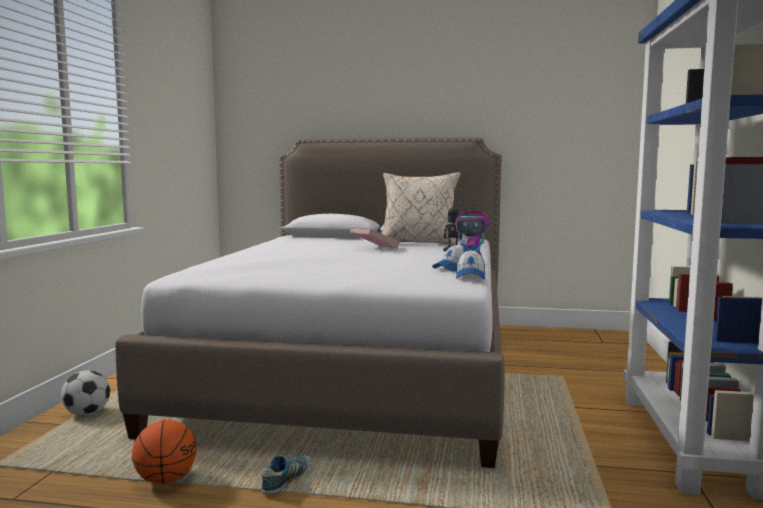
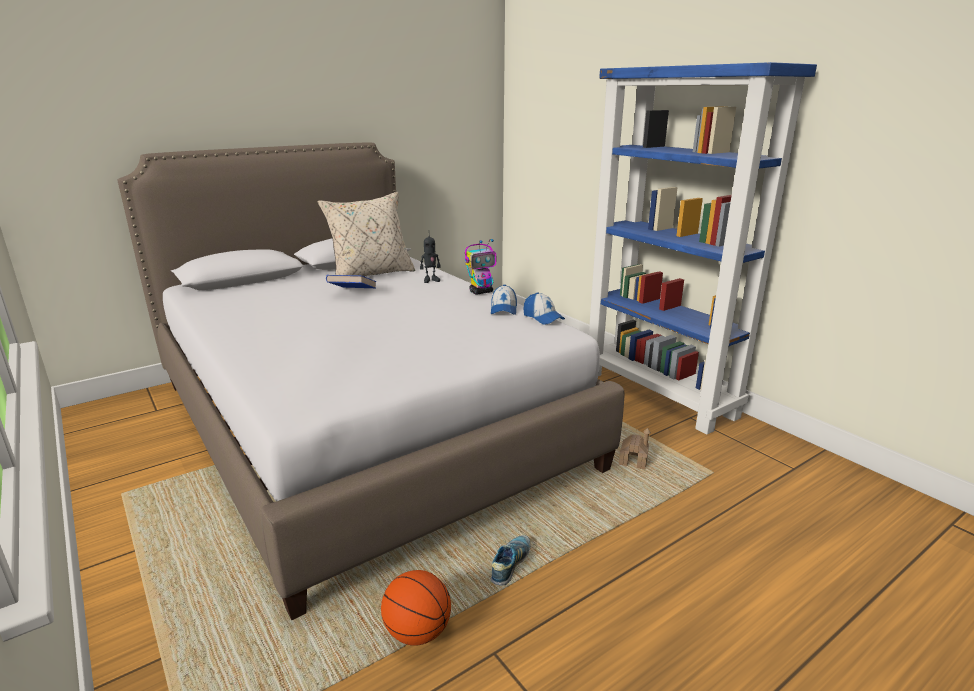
camera: 45 degrees left, 15 degrees up
football [61,370,110,416] -> none
shoe [261,455,311,495] -> shoe turned 45 degrees clockwise [491,535,530,585]
pink book [350,226,400,248] -> blue book [326,275,376,288]
none -> toy house [619,428,651,469]

